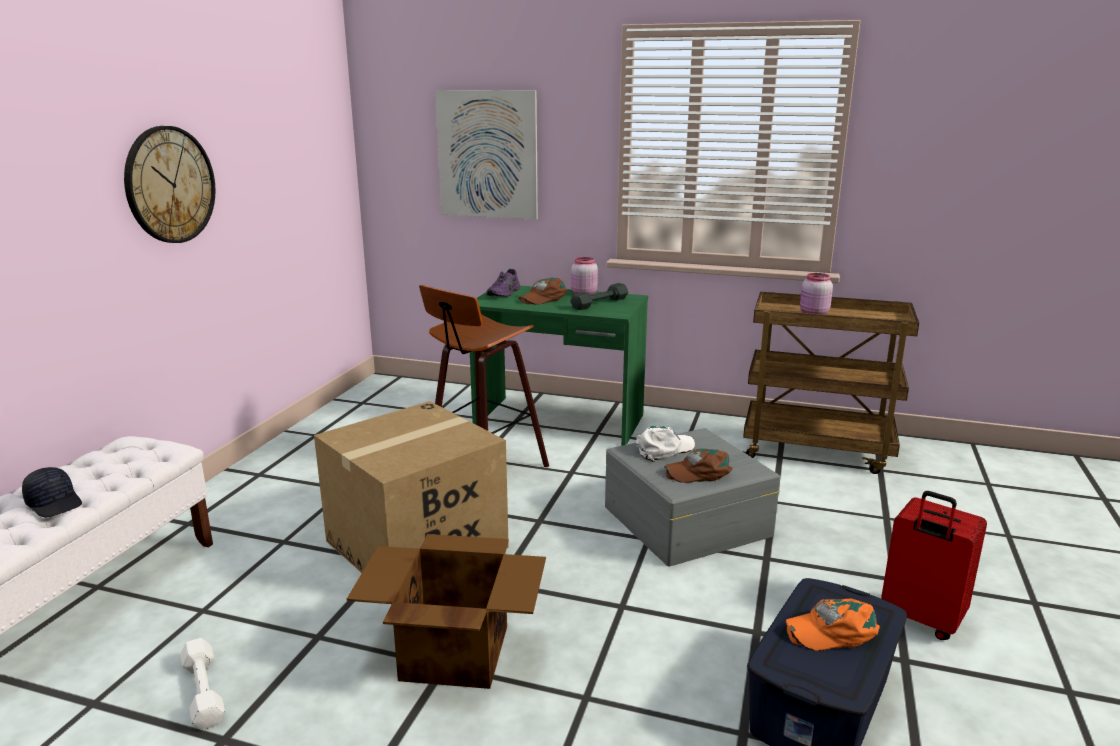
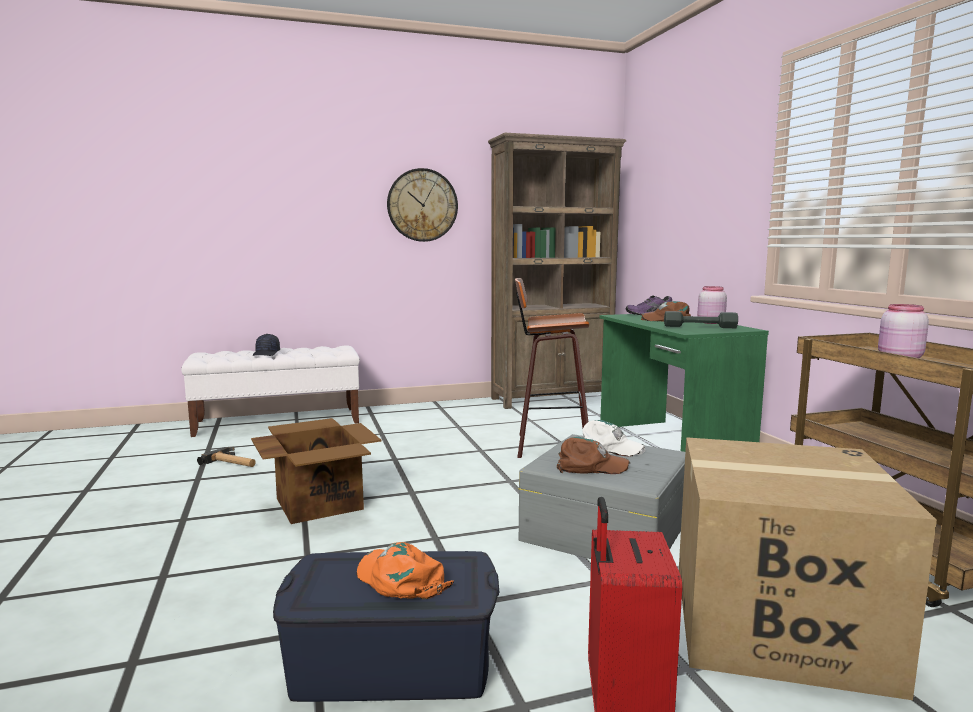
camera: 55 degrees right, 10 degrees down
white dumbbell [180,638,225,730] -> hammer [197,447,256,467]
cardboard box [314,401,509,573] -> cardboard box moved to [679,437,937,700]
picture [435,90,538,220] -> none
brown cap [664,449,733,483] -> brown cap turned 135 degrees clockwise [557,437,630,474]
none -> brown bookcase [488,133,626,409]

